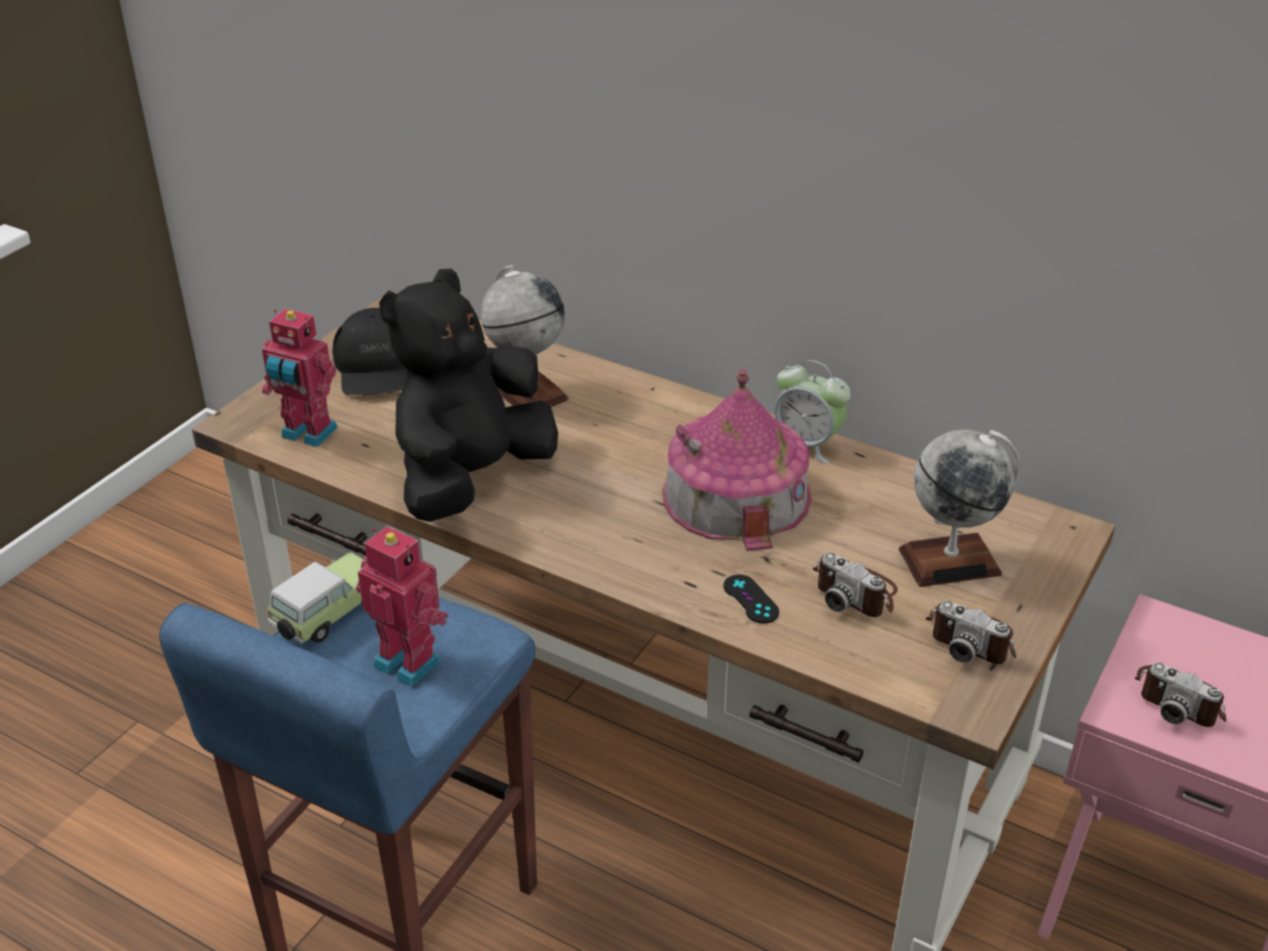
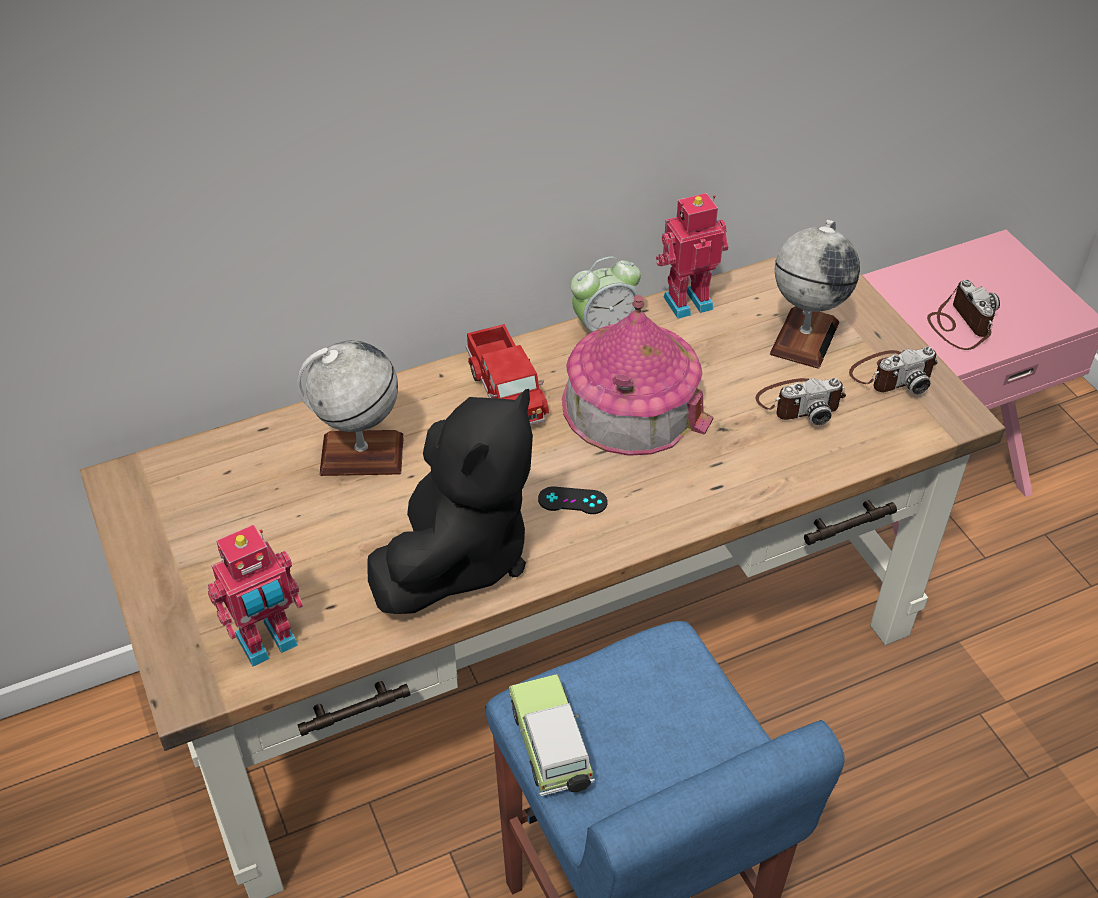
camera: 55 degrees left, 10 degrees up
black cap [332,308,407,395] -> none
toy robot [356,526,449,687] -> toy robot moved to [656,193,729,319]
black plush toy [379,269,558,522] -> black plush toy turned 135 degrees counterclockwise [367,389,533,614]
black game controller [723,575,779,624] -> black game controller moved to [538,487,608,514]
camera [1135,662,1226,727] -> camera turned 90 degrees counterclockwise [927,279,1000,350]
none -> toy truck [466,324,549,425]

